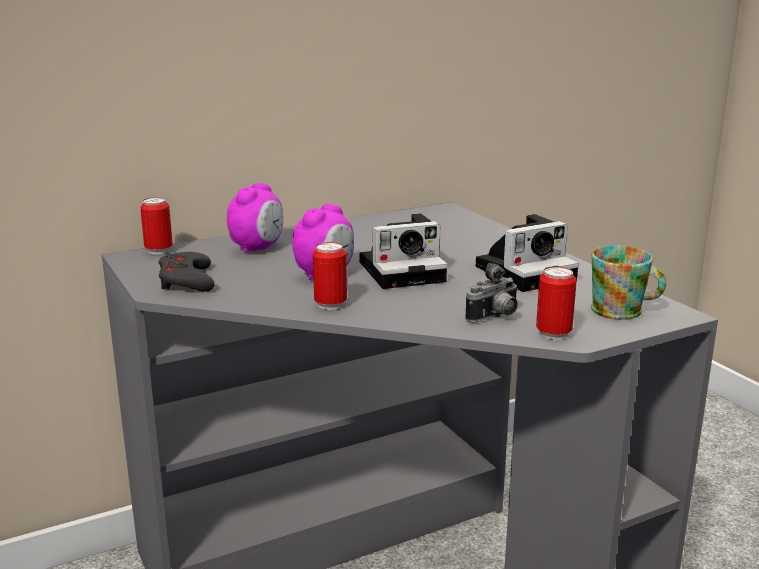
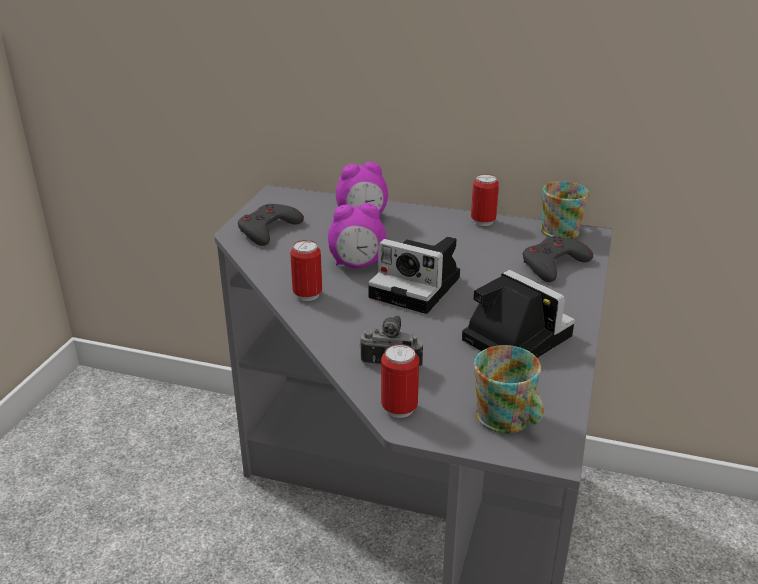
camera: 45 degrees right, 10 degrees up
can [140,197,173,254] -> can moved to [471,174,499,226]
camera [476,214,579,292] -> camera turned 150 degrees counterclockwise [462,270,575,358]
none -> grey game controller [523,236,593,282]
none -> mug [541,181,589,239]

